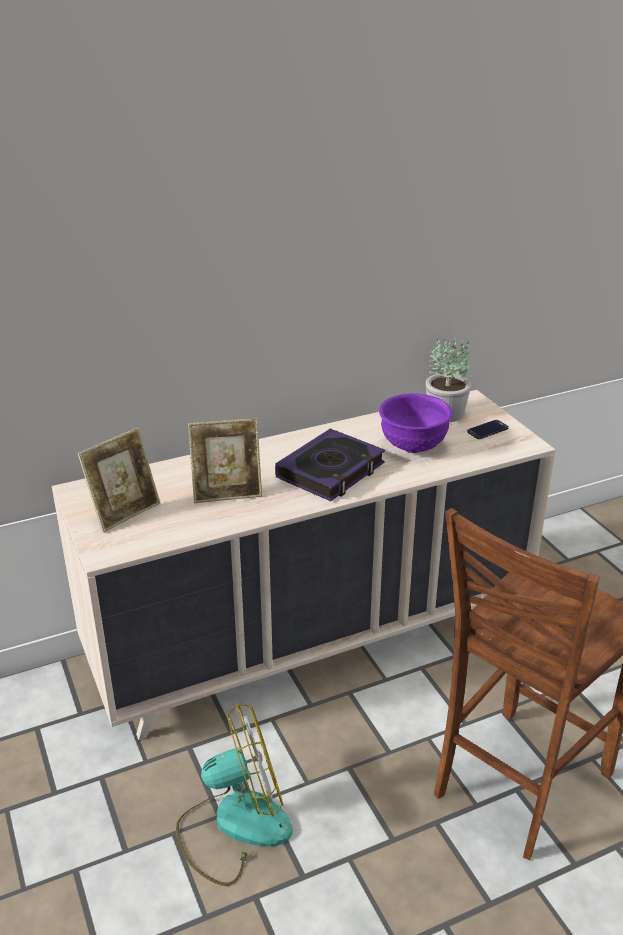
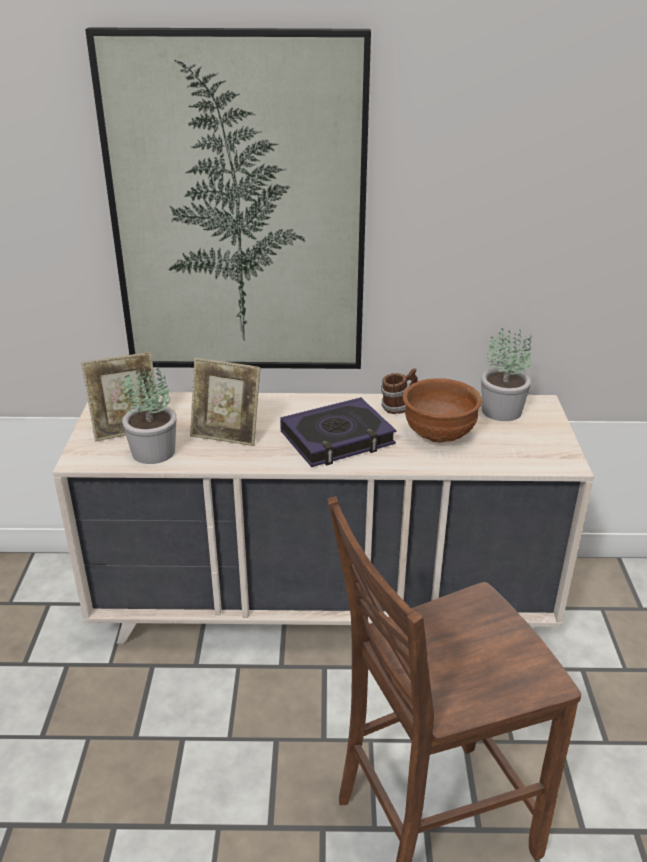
camera: 25 degrees right, 0 degrees up
fan [176,704,293,886] -> none
purple bowl [379,393,452,453] -> brown bowl [403,378,482,443]
phone [467,420,509,439] -> none
none -> picture [85,28,371,369]
none -> potted plant [122,366,177,464]
none -> mug [381,368,418,414]

